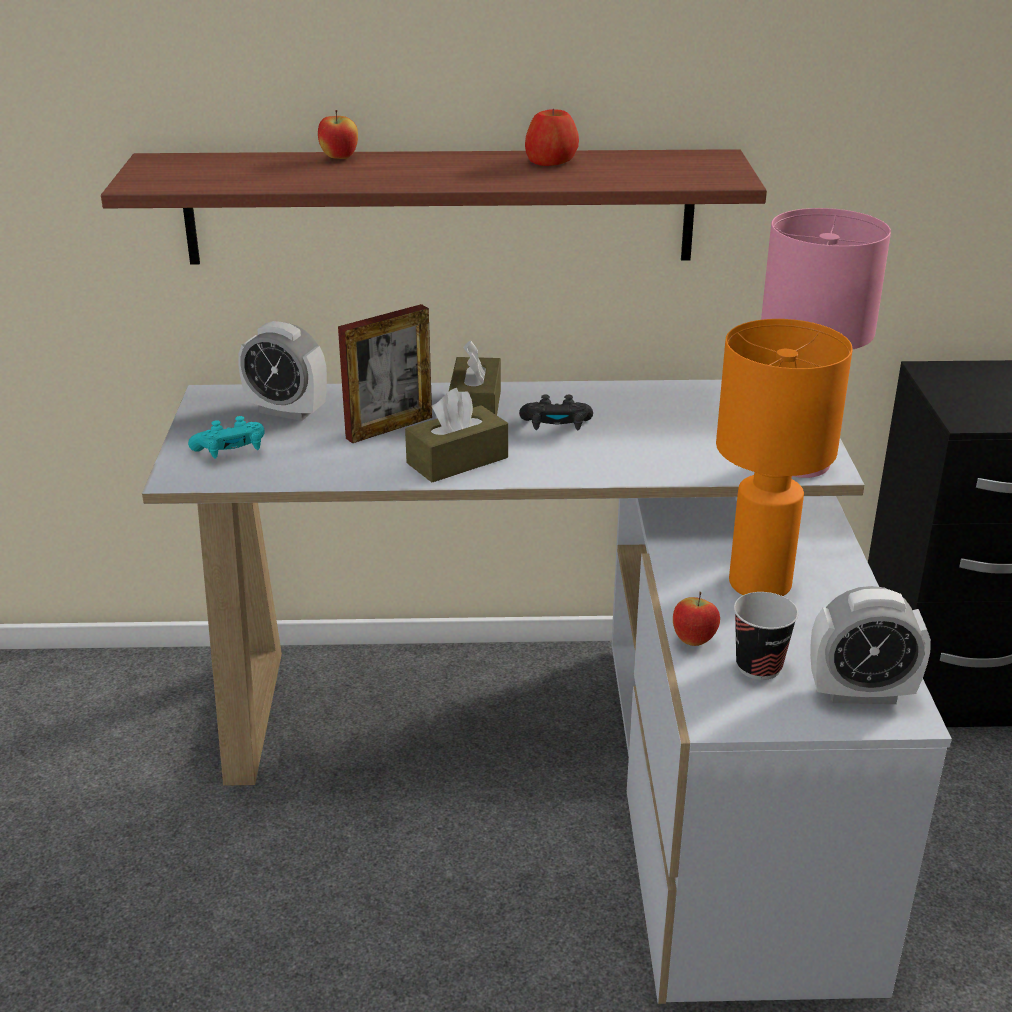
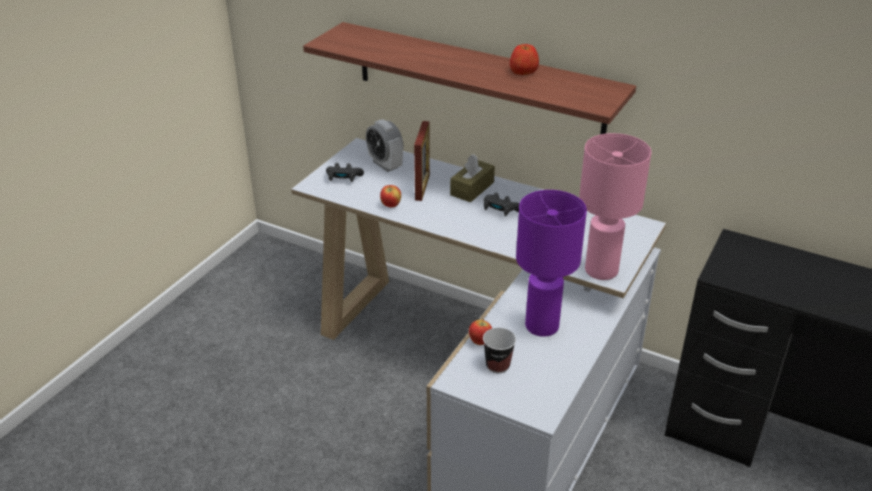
camera: 30 degrees right, 5 degrees up
turquoise game controller [188,416,265,459] -> black game controller [326,163,364,182]
apple [318,110,358,159] -> apple moved to [380,185,401,208]
picture frame [338,304,432,443] -> picture frame turned 75 degrees counterclockwise [414,121,430,201]
brown tissue box [405,388,508,482] -> none
orange table lamp [716,319,853,596] -> purple table lamp [516,190,587,337]
alarm clock [810,586,931,704] -> none

